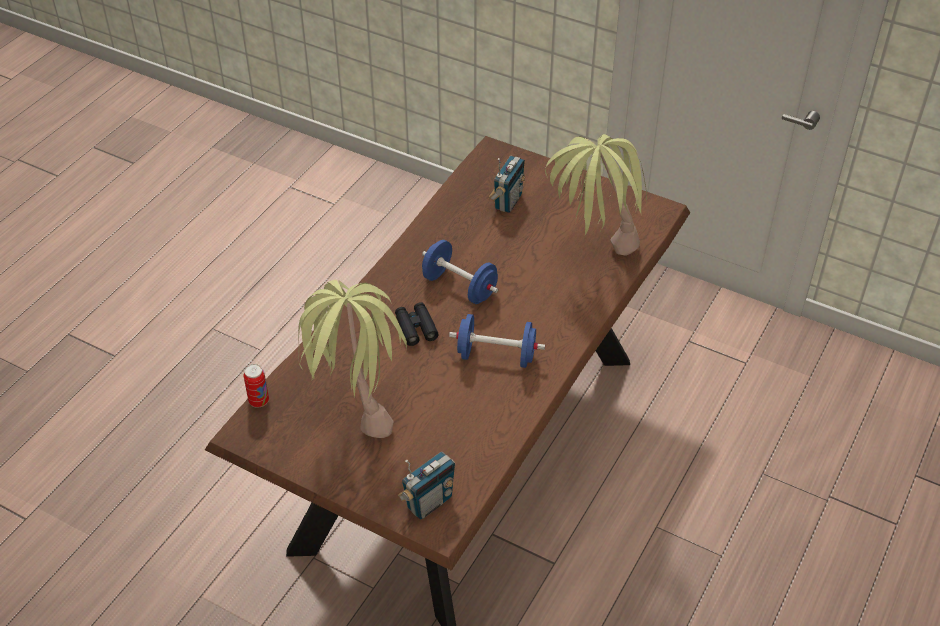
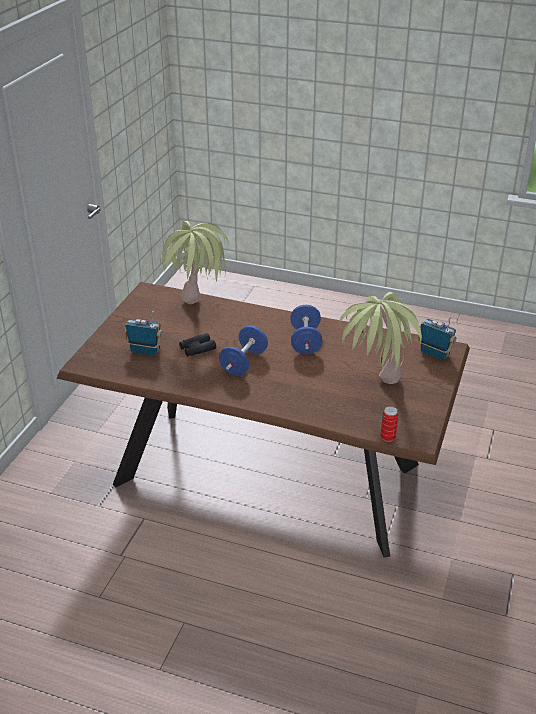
camera: 100 degrees left, 10 degrees down
black binoculars [395,302,439,346] -> black binoculars moved to [179,333,216,357]

